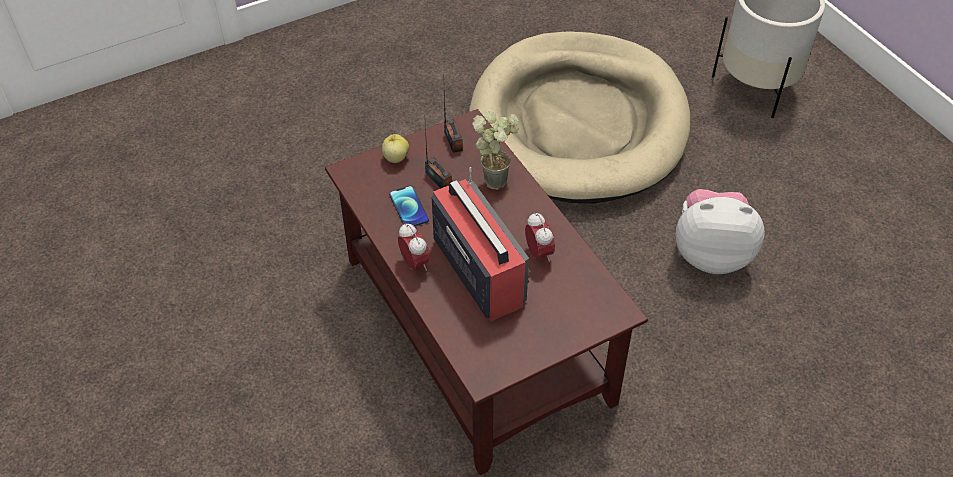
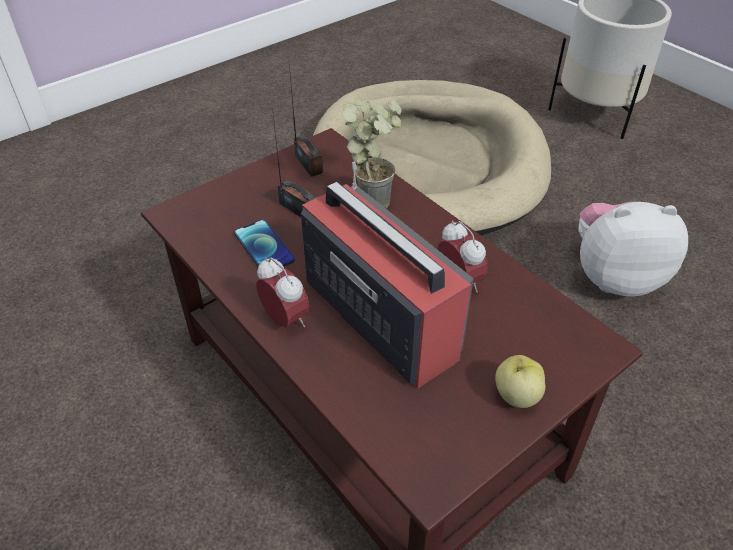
camera: 10 degrees left, 5 degrees down
apple [382,134,409,163] -> apple moved to [495,355,545,408]

